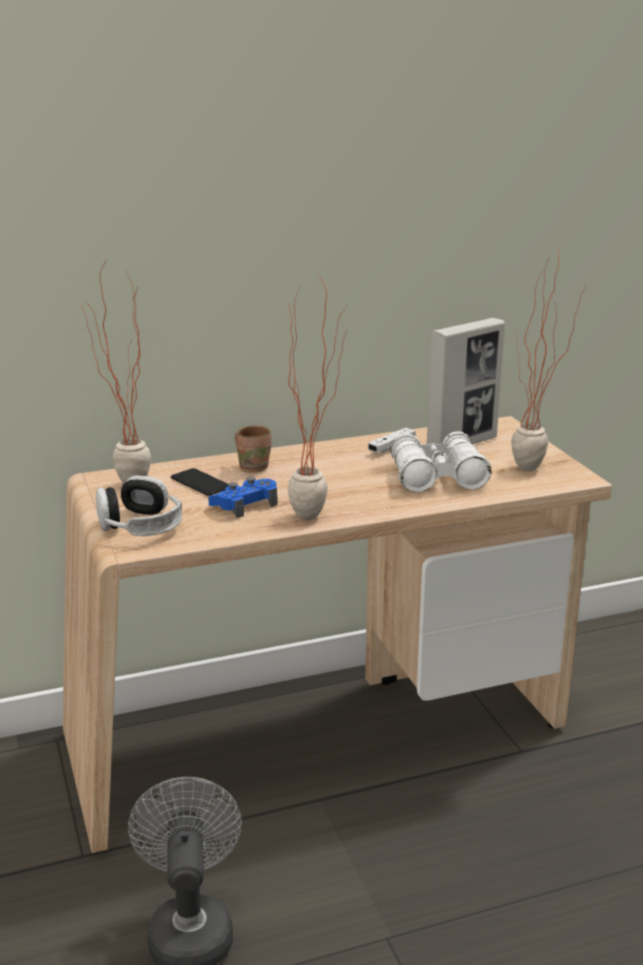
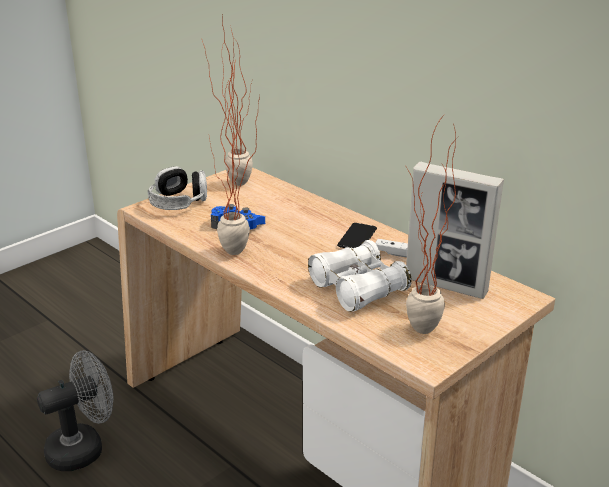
camera: 65 degrees right, 5 degrees up
phone [171,468,229,496] -> phone moved to [337,223,377,248]
brown mug [235,425,271,473] -> none

